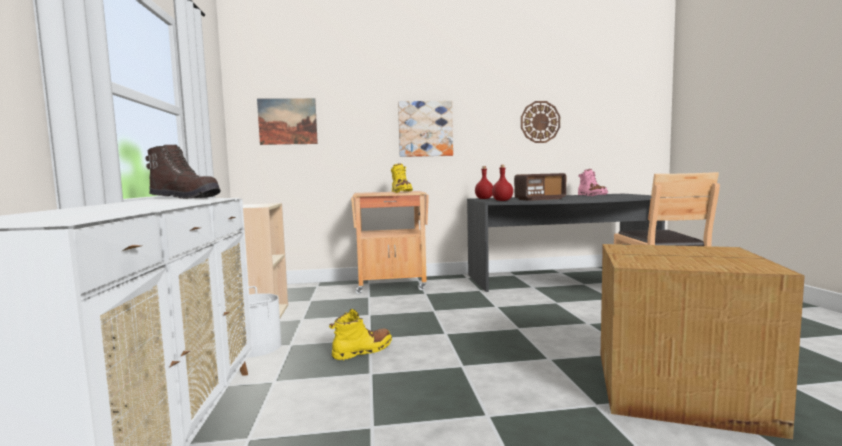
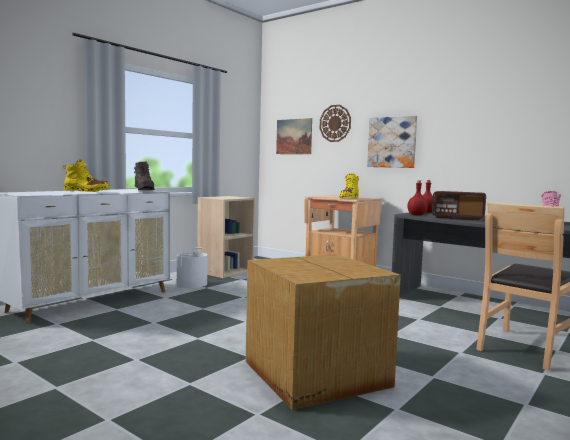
camera: 45 degrees right, 0 degrees up
yellow boot [329,309,392,361] -> yellow boot moved to [62,160,110,192]
wall clock [521,101,560,143] -> wall clock moved to [320,105,351,142]

